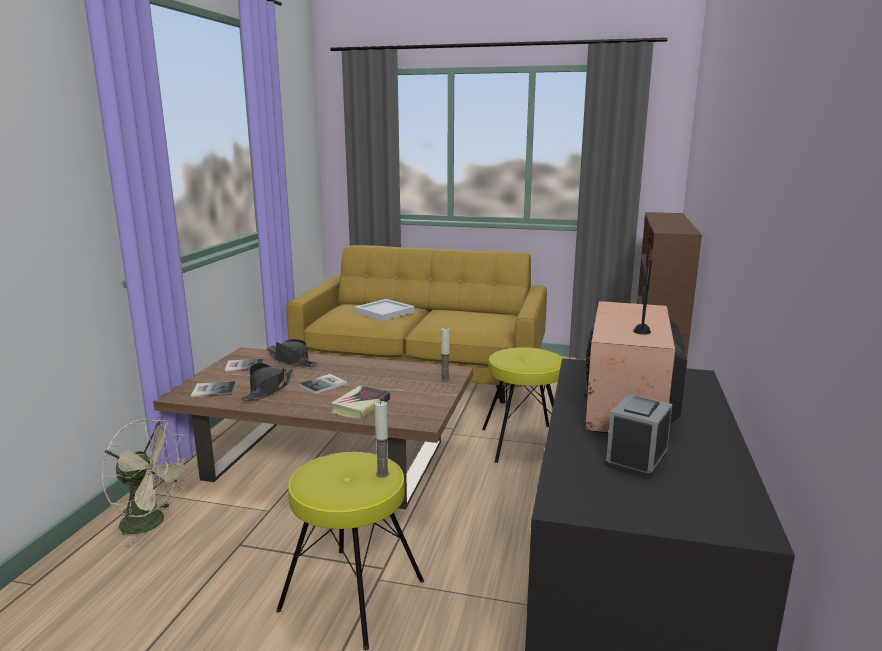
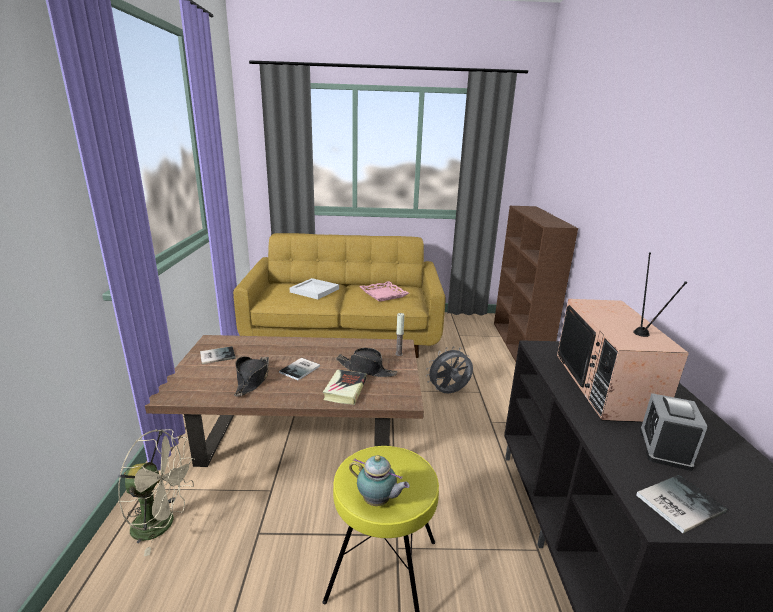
camera: 15 degrees left, 5 degrees up
book [191,381,236,397] -> book moved to [636,475,727,533]
black hat [267,339,317,367] -> black hat moved to [336,348,397,377]
candle [374,401,389,478] -> none
yellow stool [482,347,564,463] -> grey fan [426,346,473,393]
none -> teapot [349,455,410,506]
none -> pink tray [359,281,409,302]

